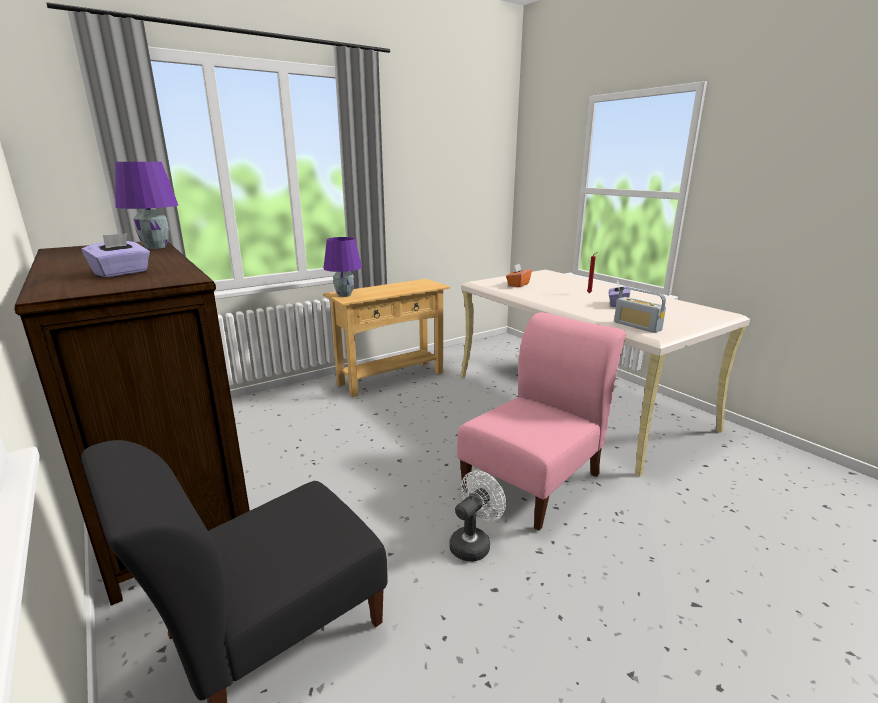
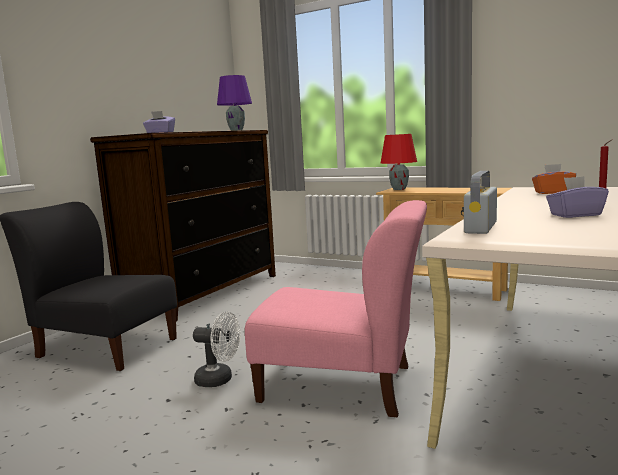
camera: 65 degrees right, 10 degrees down
purple table lamp [323,237,362,297] -> red table lamp [381,134,417,190]

